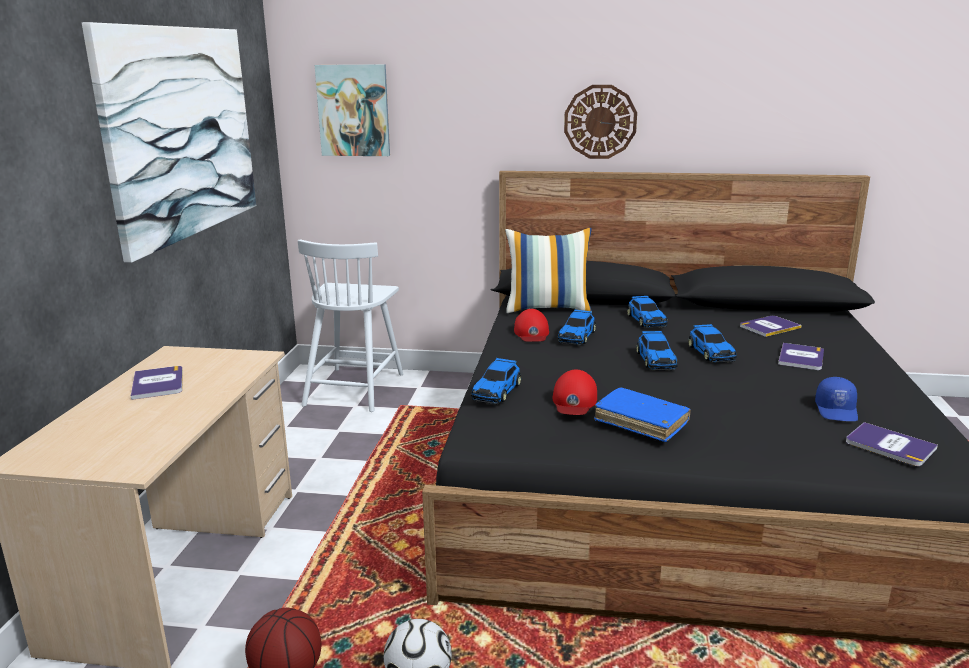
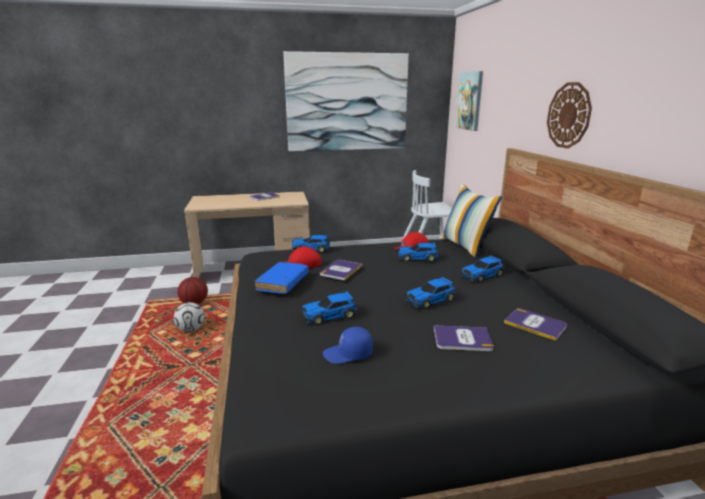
camera: 70 degrees right, 0 degrees up
toy car [636,331,678,371] -> toy car moved to [302,291,357,325]
book [846,422,938,466] -> book moved to [320,260,362,281]

